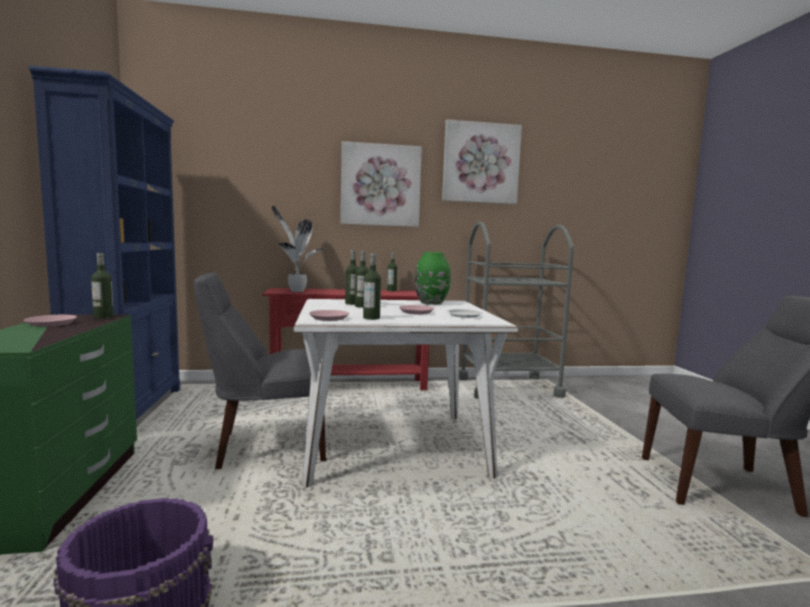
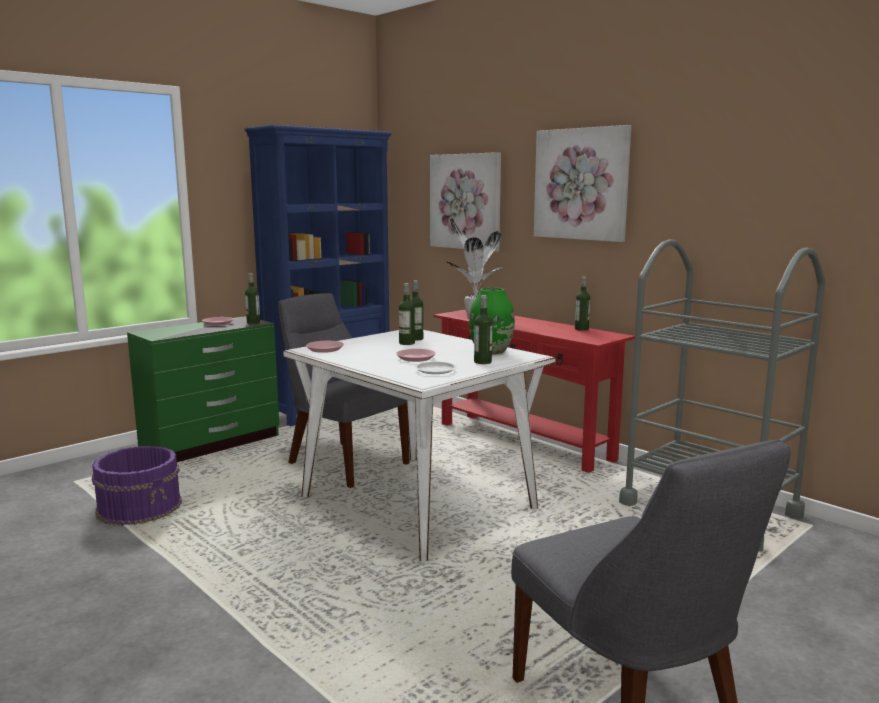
camera: 55 degrees right, 5 degrees up
bottle [363,253,381,320] -> bottle moved to [474,295,492,364]
picture [442,119,522,204] -> picture moved to [430,152,501,252]

